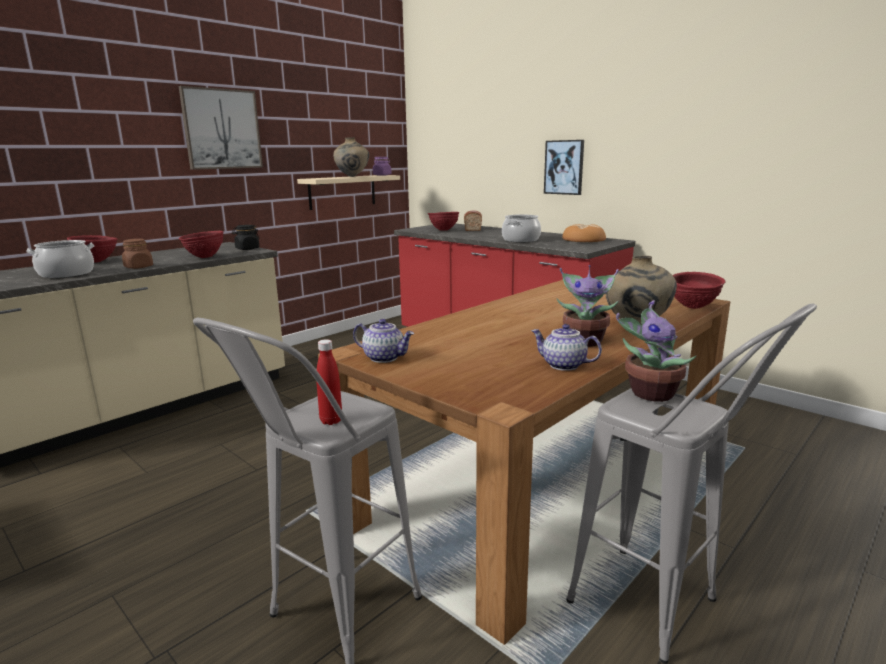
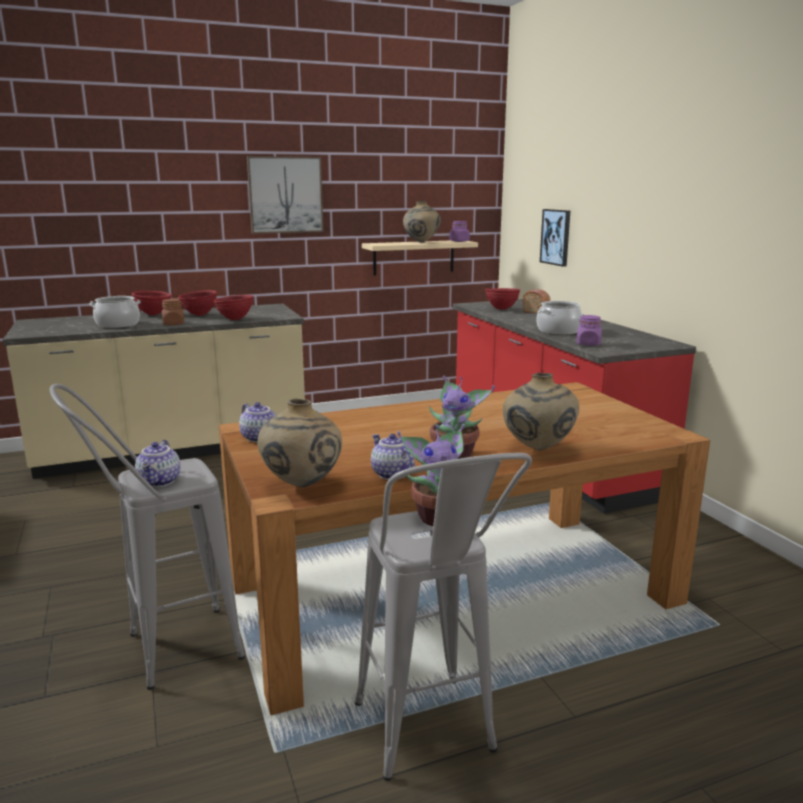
camera: 25 degrees right, 0 degrees up
black jar [232,225,260,250] -> none
red bottle [316,339,342,425] -> teapot [135,440,181,487]
picture [544,140,584,195] -> picture moved to [540,209,570,267]
bread [562,224,606,242] -> none
red bowl [673,272,725,309] -> red bowl moved to [178,290,217,316]
none -> beige vase [257,399,342,487]
none -> purple jar [576,315,602,346]

